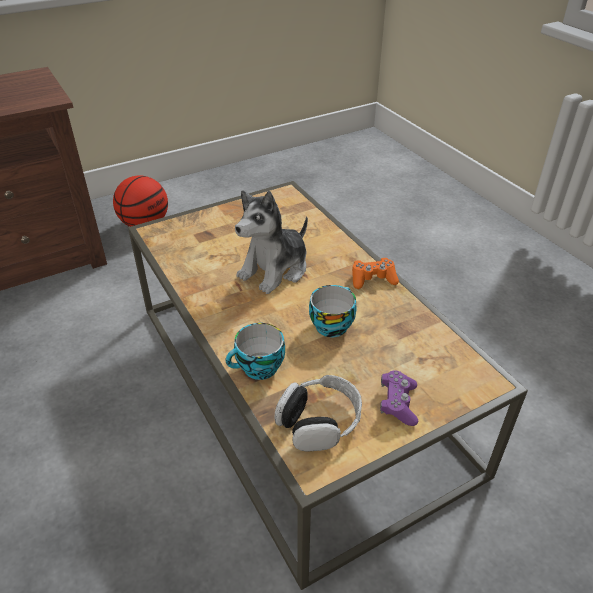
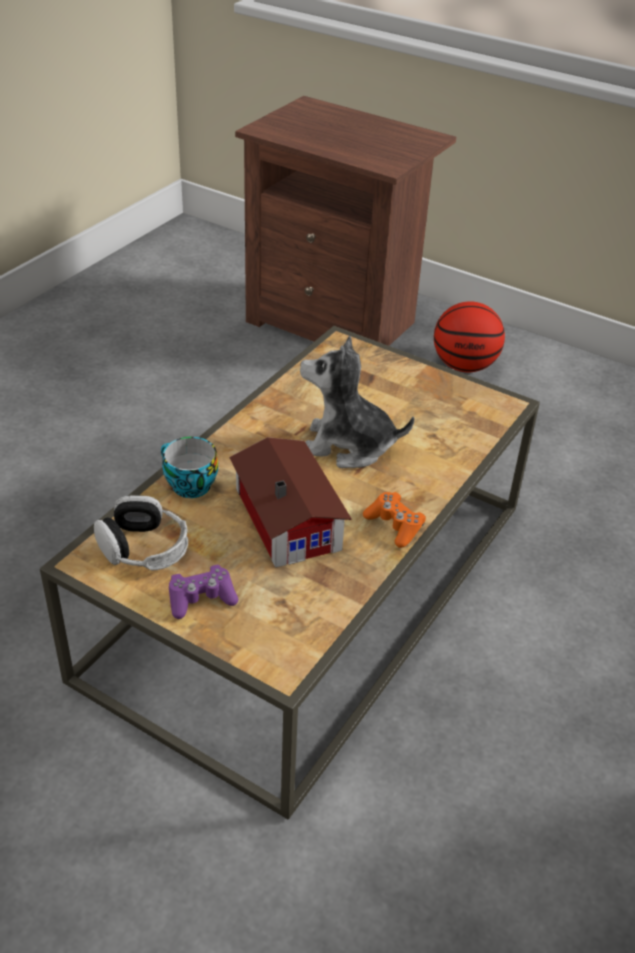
camera: 60 degrees right, 0 degrees up
cup [309,285,357,337] -> toy house [229,437,352,568]

